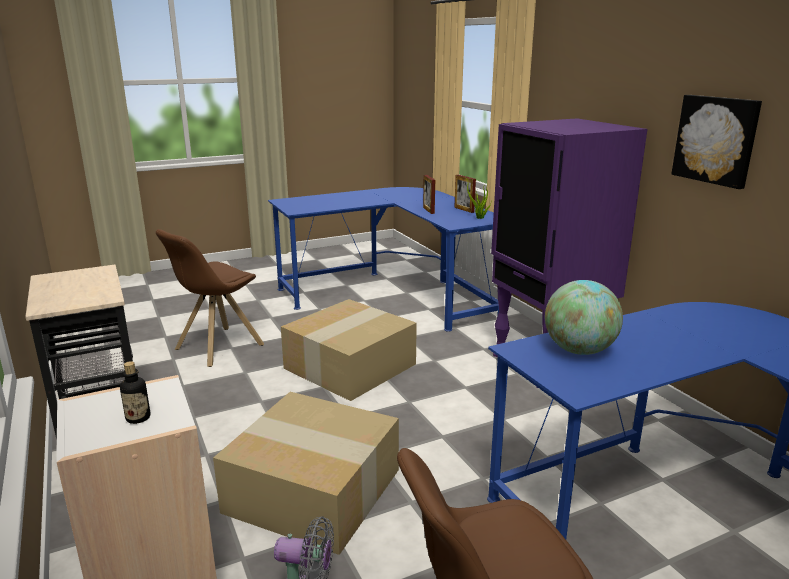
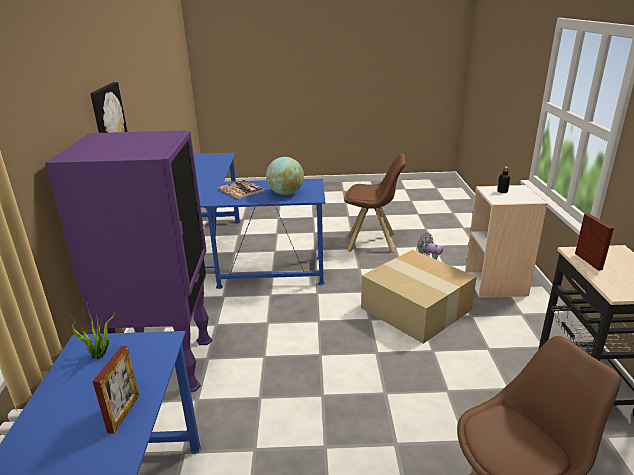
camera: 155 degrees left, 5 degrees up
cardboard box [281,299,417,401] -> none
picture frame [454,175,476,213] -> picture frame moved to [575,213,614,271]
none -> book [218,180,264,199]

